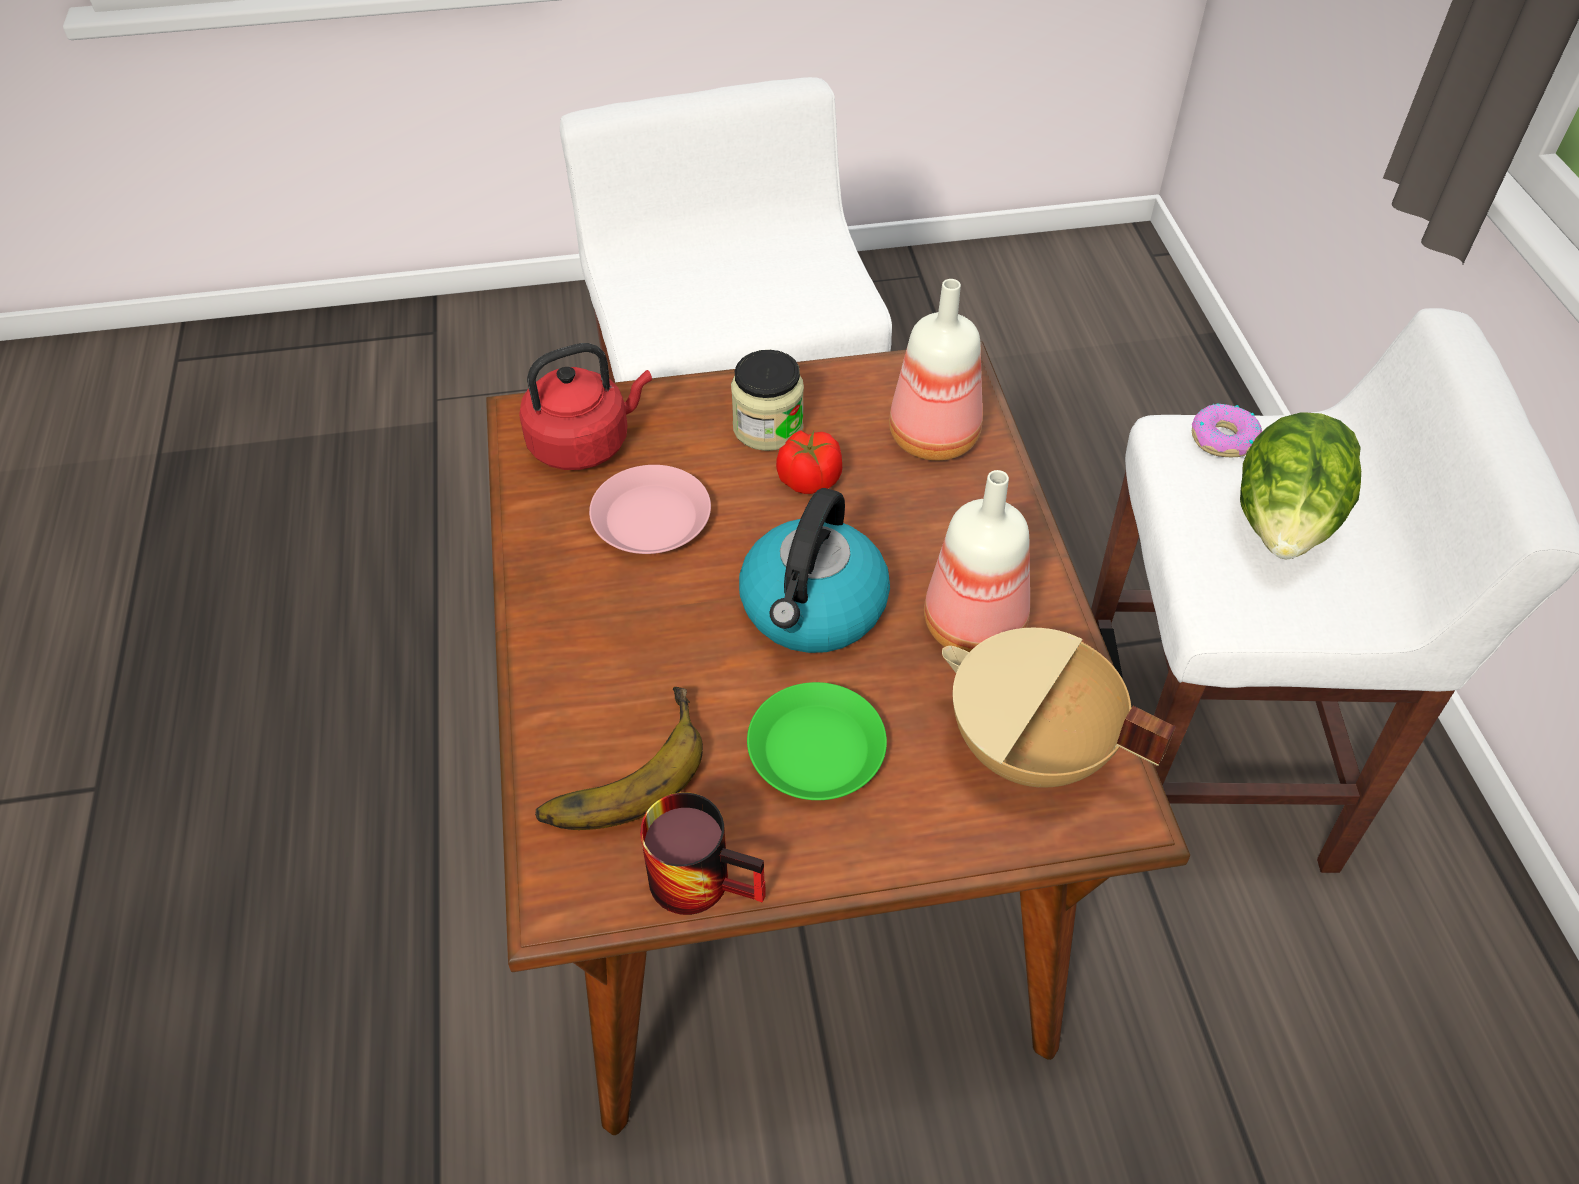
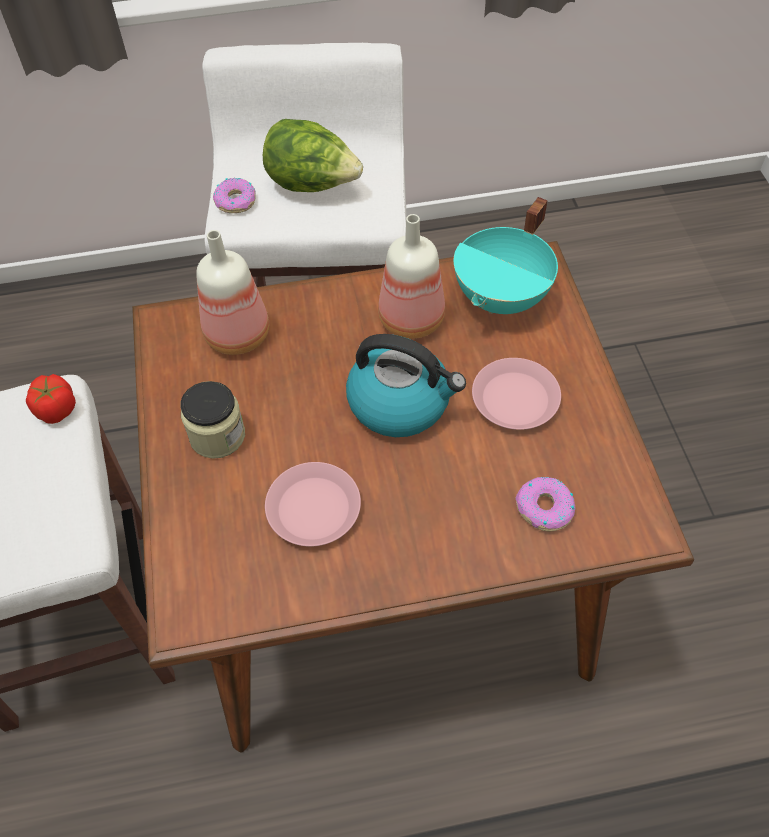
camera: 90 degrees left, 5 degrees up
red kettle [519,343,652,470] -> none
banana [535,687,703,830] -> donut [515,477,575,531]
mug [640,792,766,915] -> none
green plate [747,682,887,800] -> pink plate [472,358,561,430]
tomato [776,430,842,494] -> tomato moved to [26,374,76,424]
beige cooking pot [942,628,1176,788] -> turquoise cooking pot [453,197,558,314]

